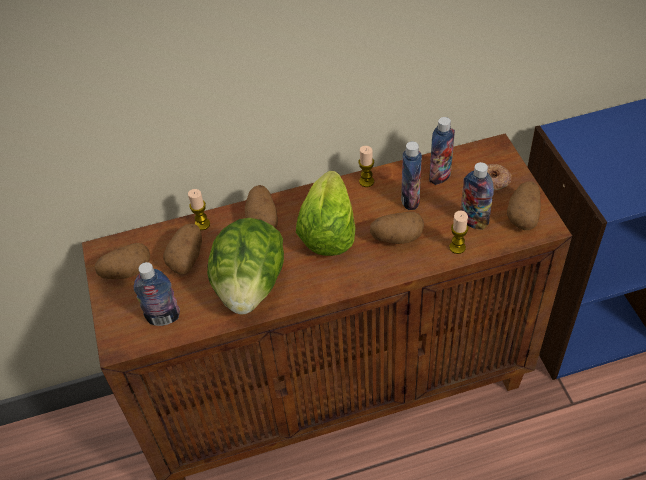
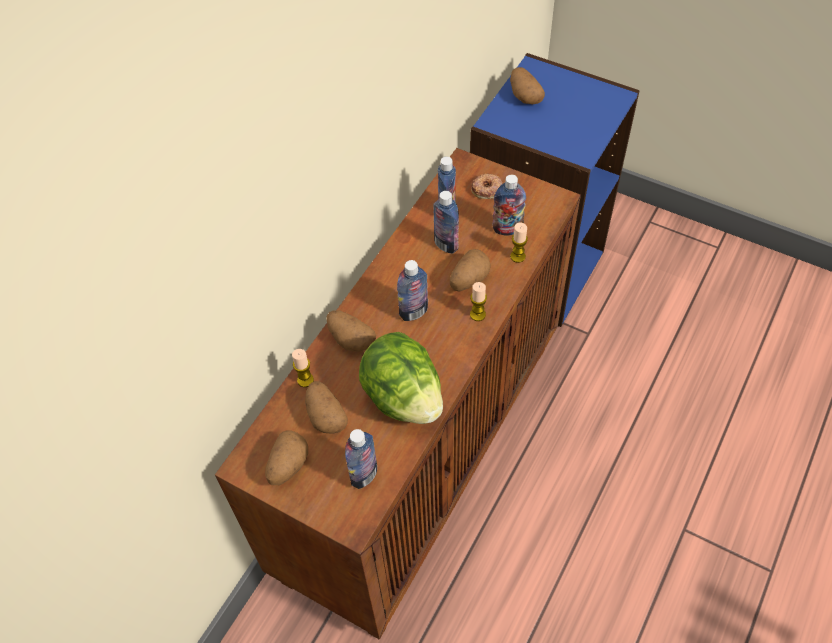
camera: 45 degrees left, 5 degrees up
lettuce [296,171,356,256] -> bottle [397,260,428,321]
candle [358,146,374,187] -> candle moved to [470,282,487,321]
potato [507,181,541,230] -> potato moved to [510,67,545,104]

